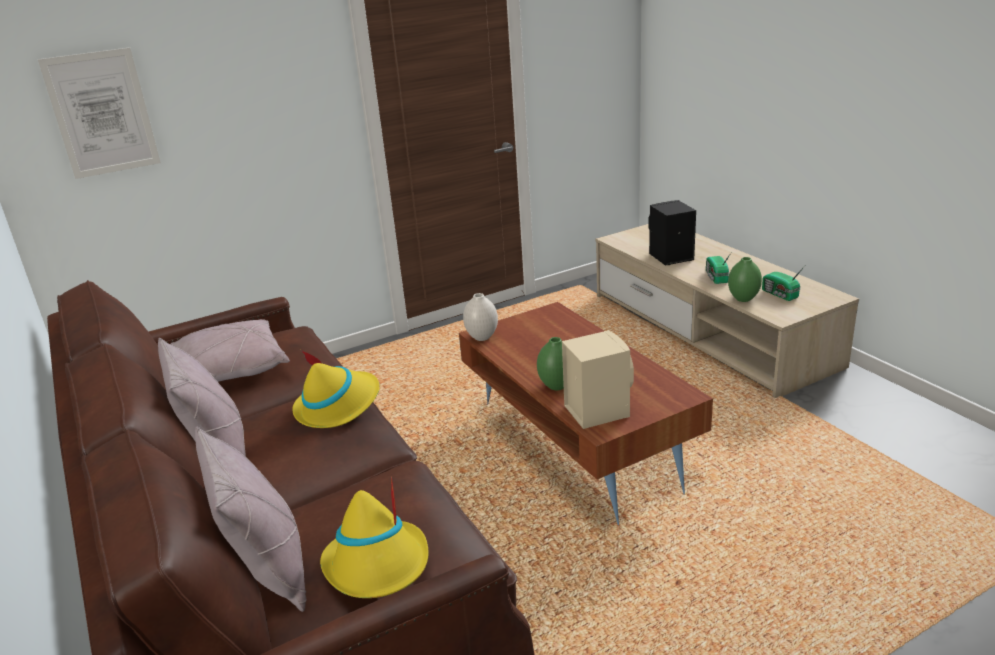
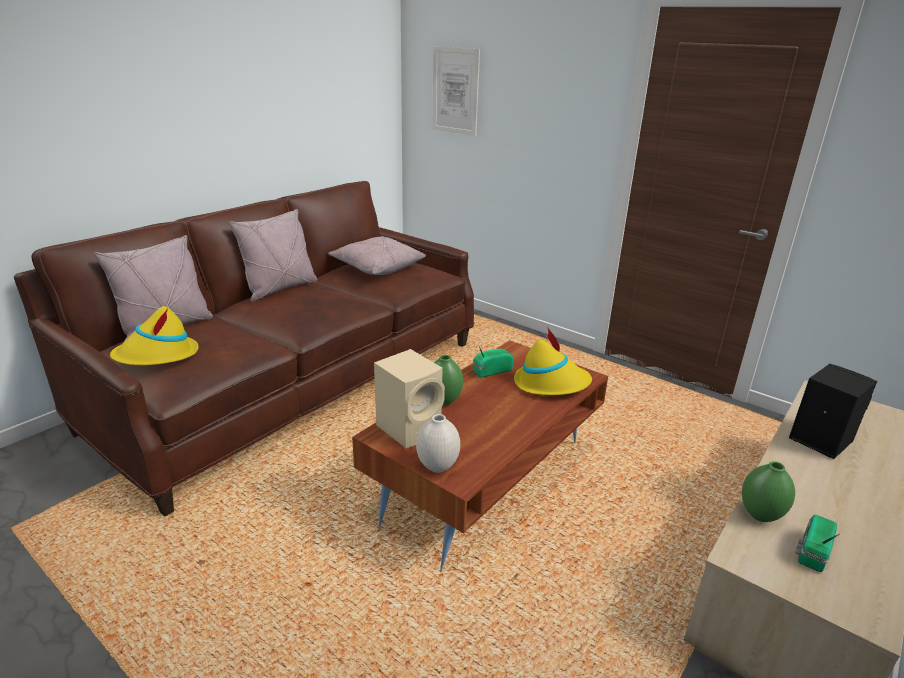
camera: 65 degrees right, 0 degrees up
yellow hat [292,350,380,428] -> yellow hat moved to [514,327,592,395]
white vase [463,293,498,341] -> white vase moved to [416,414,460,473]
radio [706,253,731,284] -> radio moved to [473,344,514,378]

